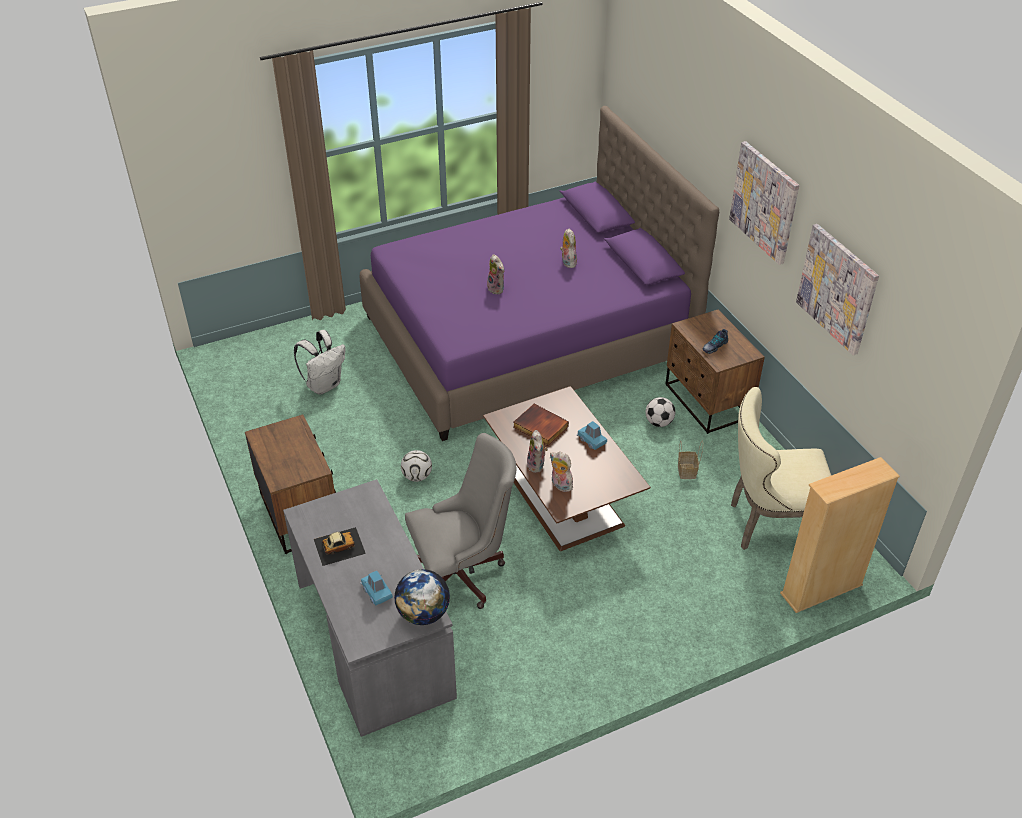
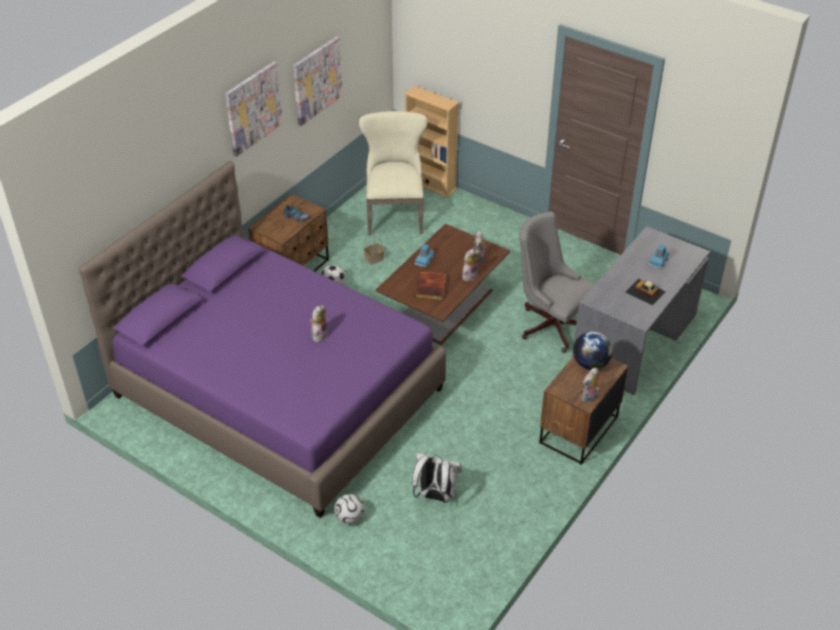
camera: 120 degrees left, 0 degrees up
globe [394,569,450,625] -> globe moved to [573,331,613,370]
football [401,450,432,482] -> football moved to [334,494,364,524]
plush toy [560,229,577,268] -> plush toy moved to [580,368,599,403]
beige chair [731,387,831,550] -> beige chair turned 150 degrees counterclockwise [358,111,428,235]

